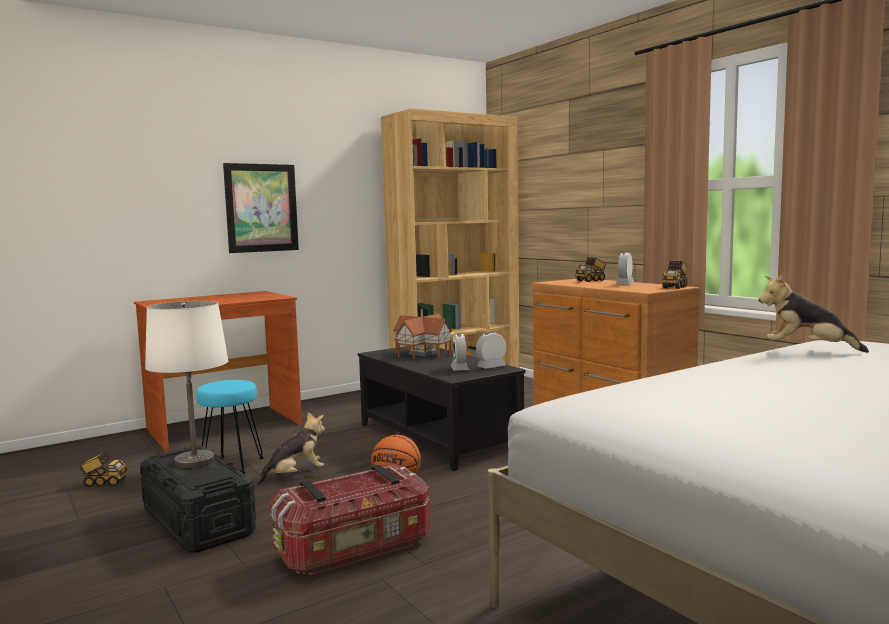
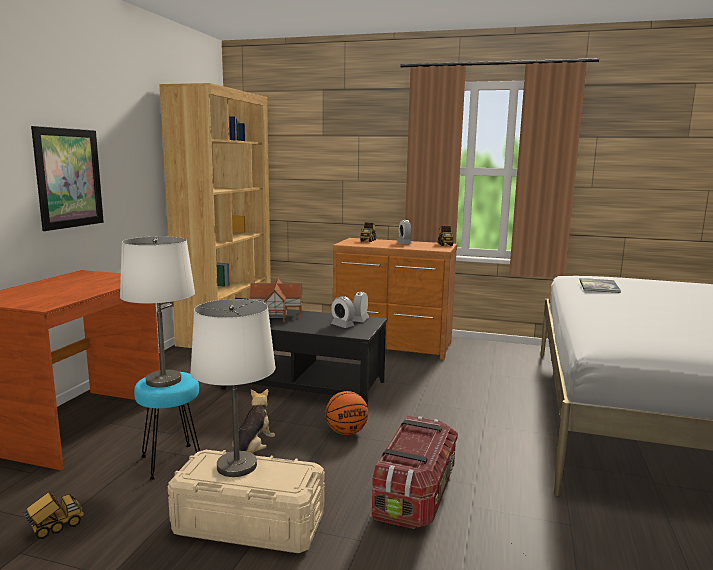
camera: 40 degrees left, 5 degrees up
black storage box [140,446,256,553] -> beige storage box [168,450,325,553]
plush toy [758,275,869,353] -> book [579,278,621,293]
none -> white table lamp [120,237,195,387]

